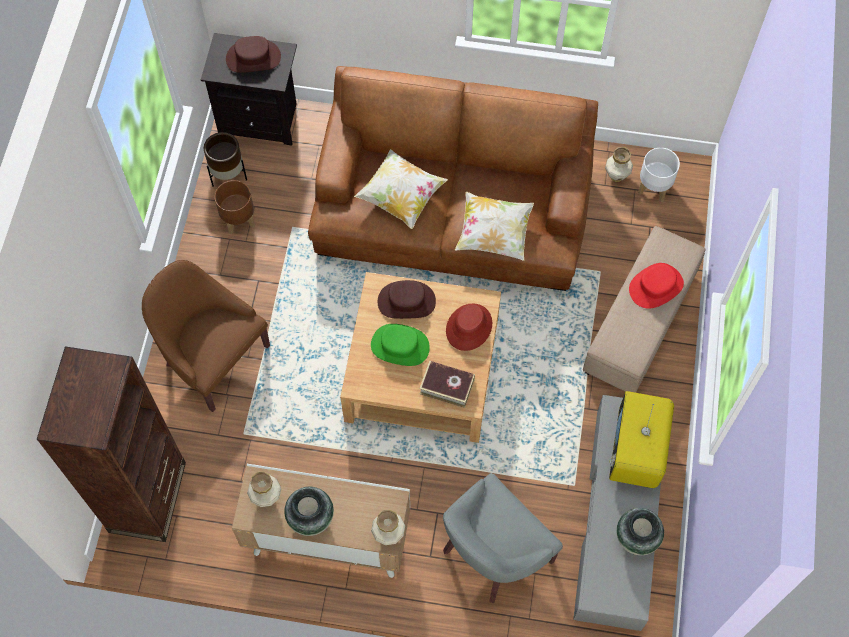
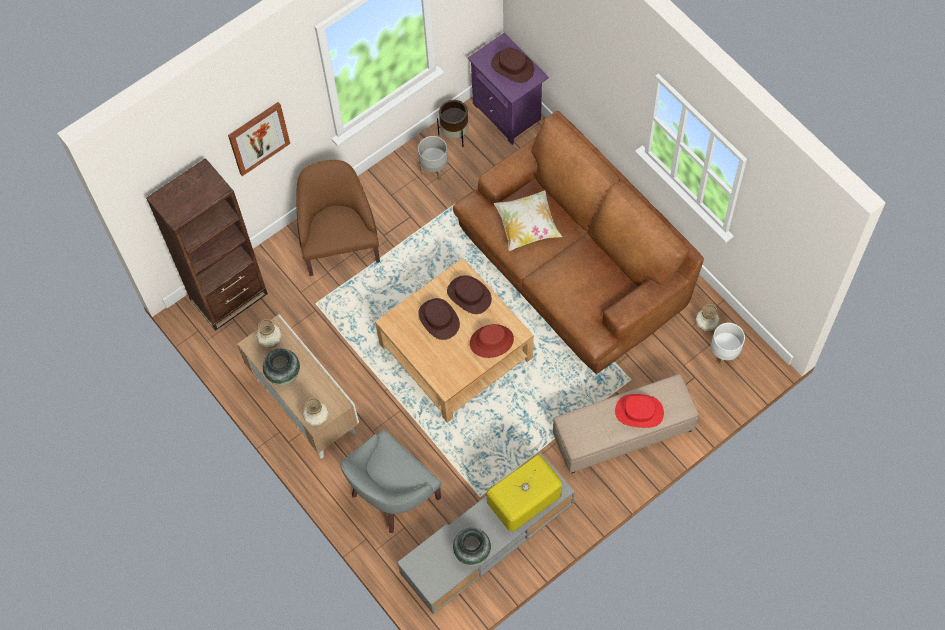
camera: 45 degrees right, 0 degrees up
black nightstand [201,33,297,145] -> purple nightstand [467,33,549,145]
brown planter [215,180,255,235] -> grey planter [418,136,448,180]
green hat [371,324,430,366] -> brown hat [418,298,460,340]
book [420,361,475,408] -> none
grey armchair [443,473,563,603] -> grey armchair turned 45 degrees counterclockwise [340,430,442,533]
pillow [455,192,534,261] -> none
none -> picture [228,102,290,176]

